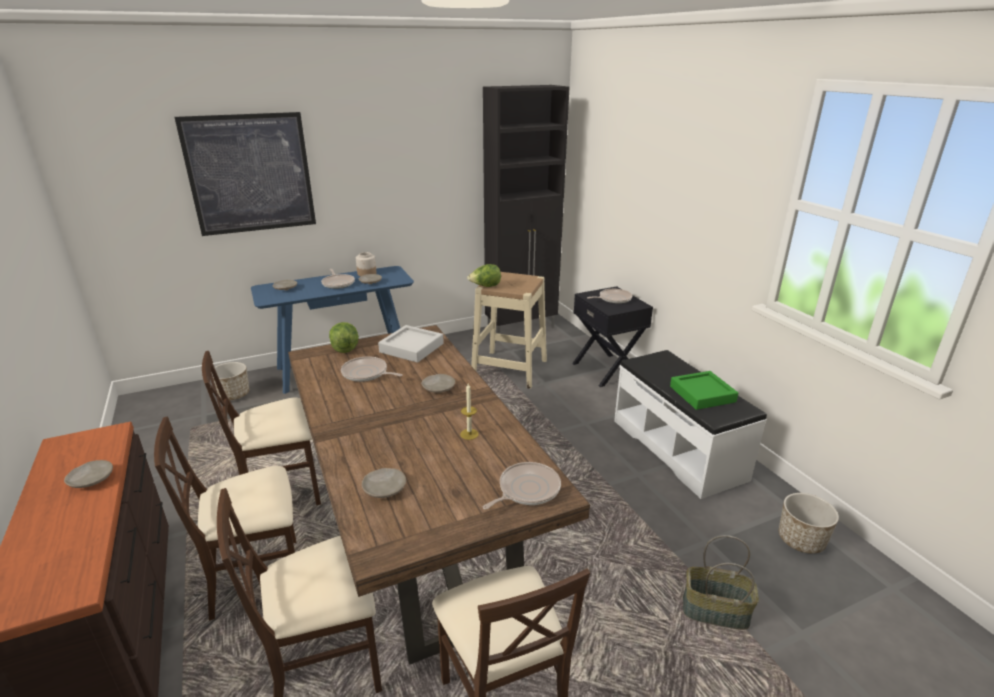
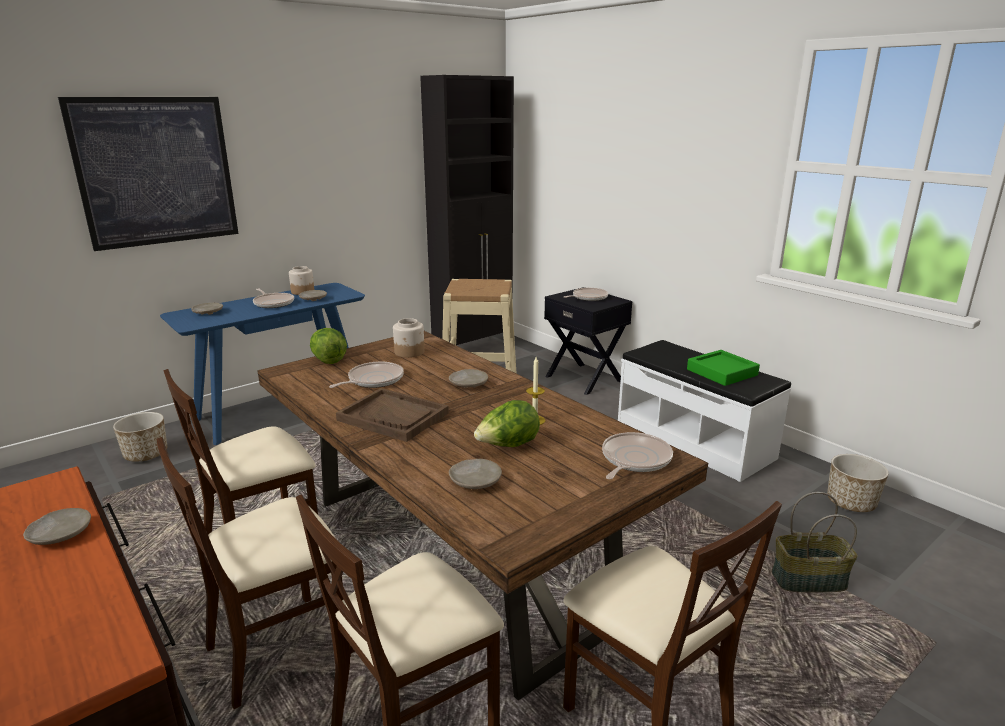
camera: 15 degrees left, 5 degrees down
frying pan [341,356,403,382] -> frying pan turned 120 degrees clockwise [329,362,404,388]
grey tray [378,325,444,363] -> jar [393,318,425,358]
lettuce [467,264,501,287] -> lettuce moved to [474,400,540,447]
none -> brown tray [336,388,449,442]

